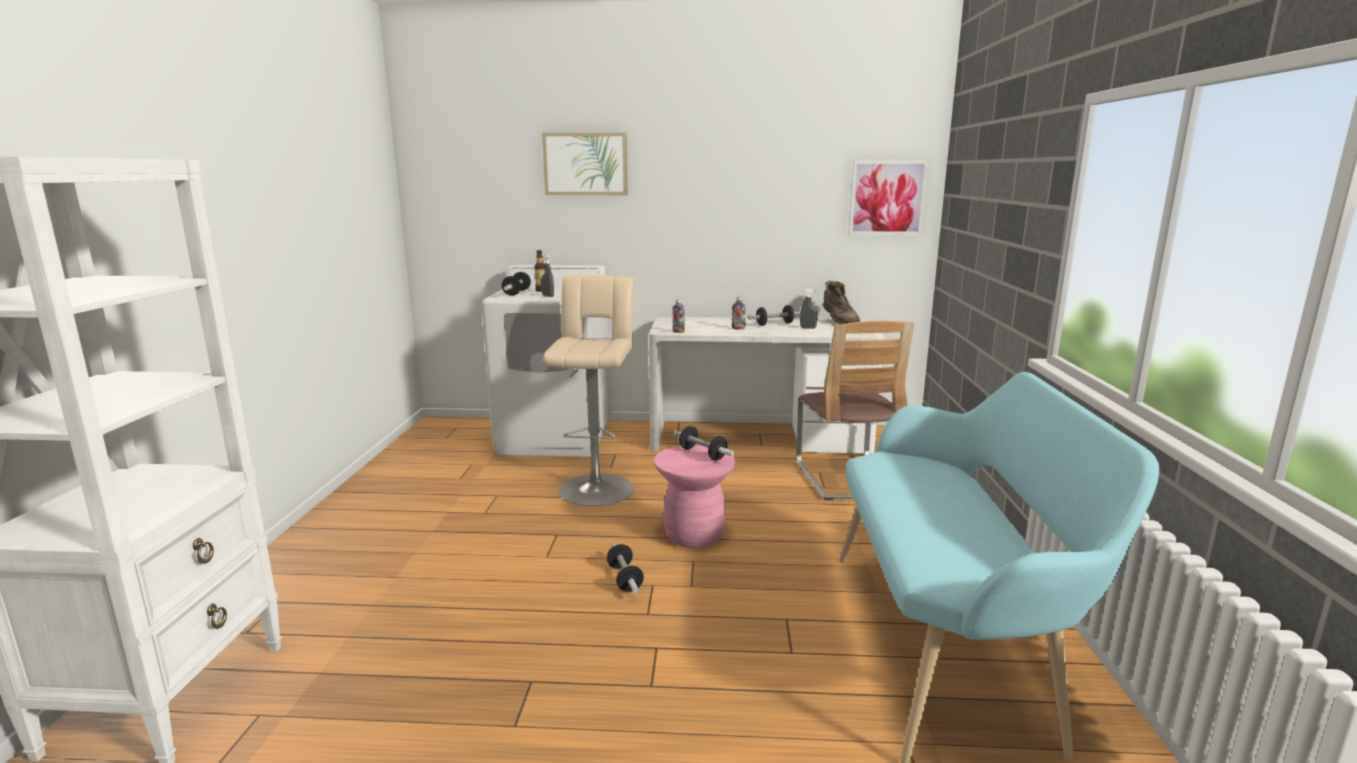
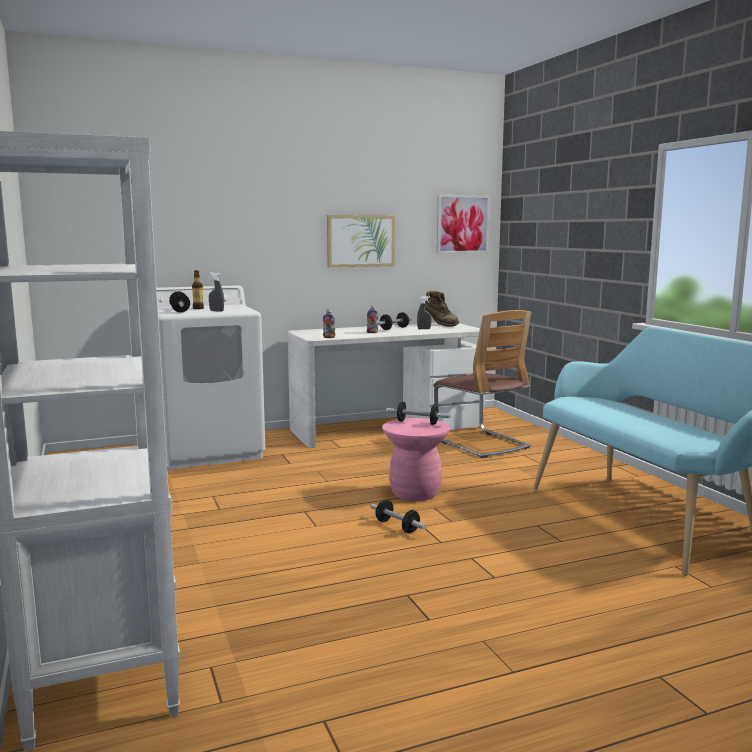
camera: 25 degrees left, 5 degrees down
picture [542,132,628,195] -> picture moved to [327,215,395,267]
beige stool [543,275,634,506] -> none

